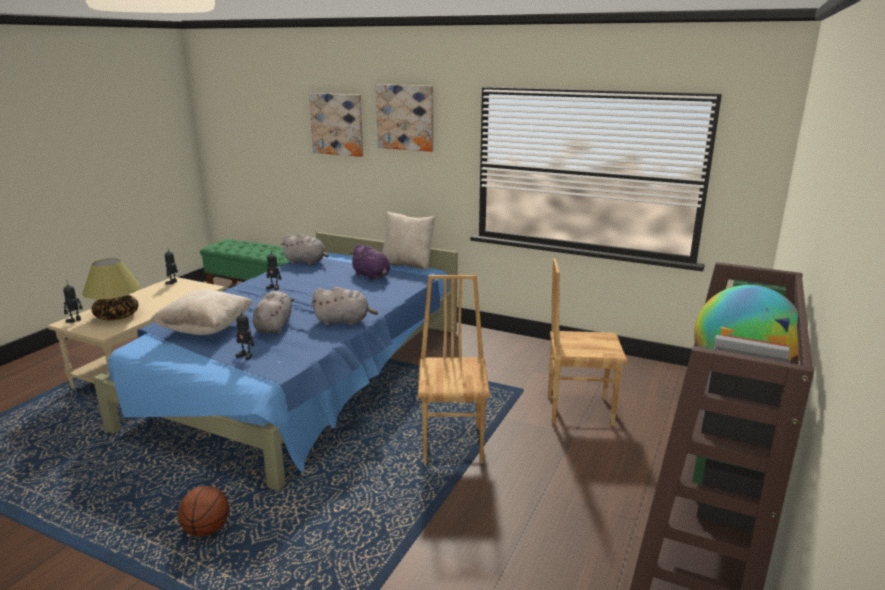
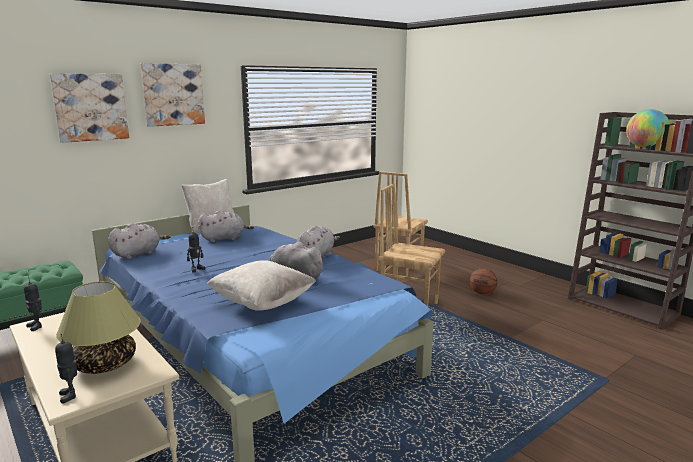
camera: 65 degrees left, 5 degrees down
basketball [178,486,229,537] -> basketball moved to [470,268,497,295]
toy robot [236,311,255,360] -> none
purple plush toy [350,244,390,280] -> grey plush toy [198,211,254,242]

